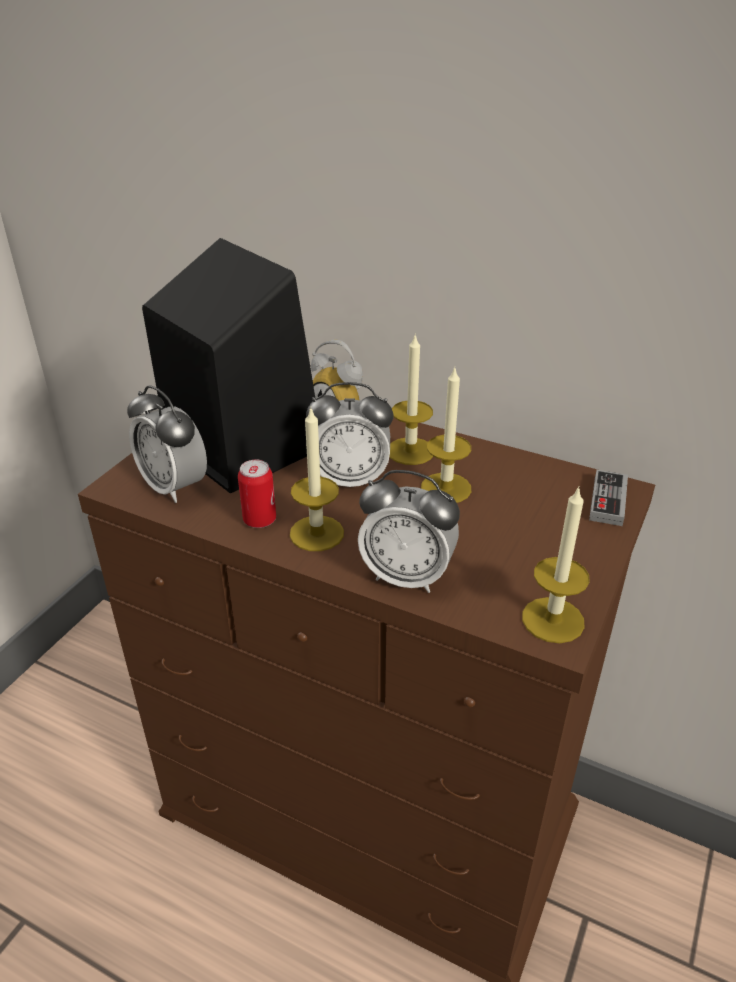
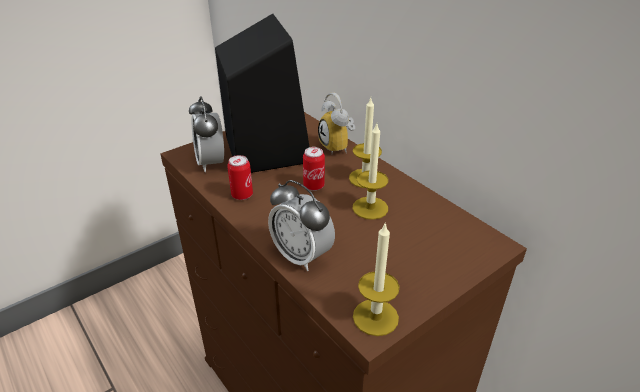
camera: 25 degrees right, 0 degrees up
candle [290,407,344,551] -> none
alarm clock [306,382,394,487] -> can [303,147,325,191]
game controller [589,470,628,526] -> none

